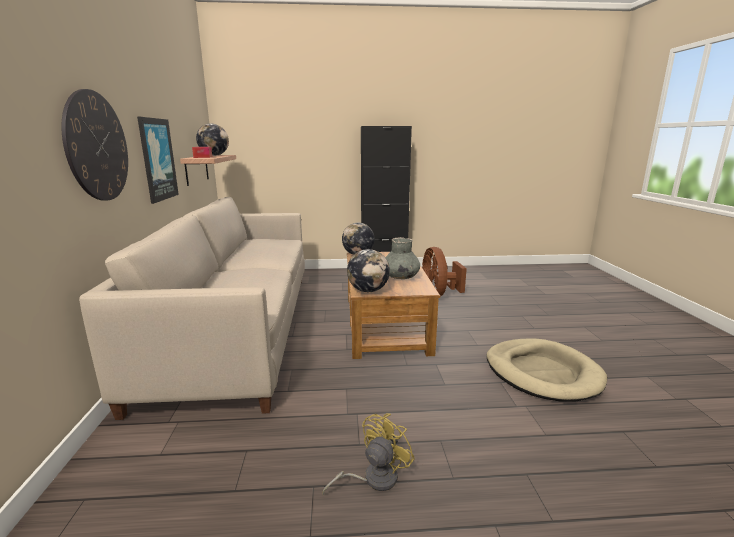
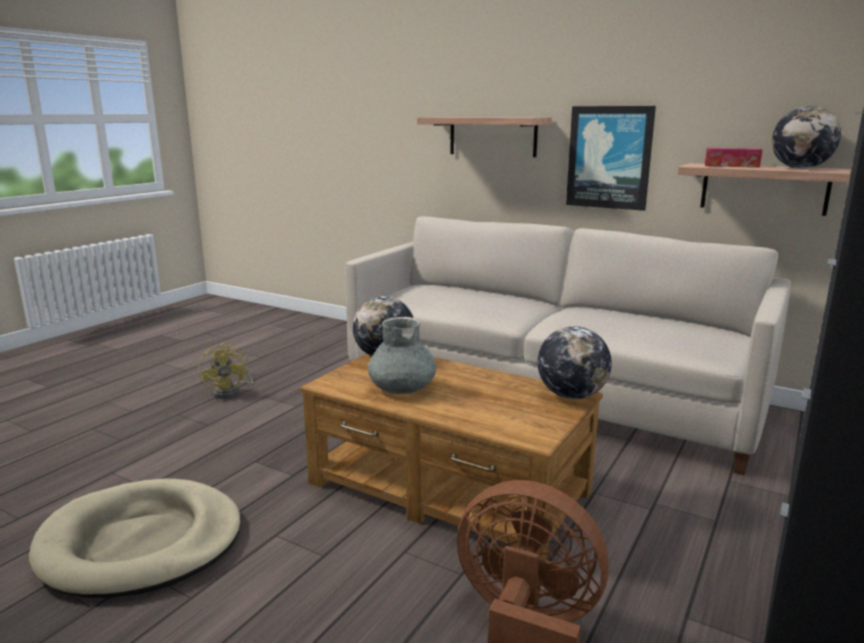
camera: 125 degrees right, 0 degrees up
wall clock [61,89,128,201] -> shelf [417,117,552,157]

